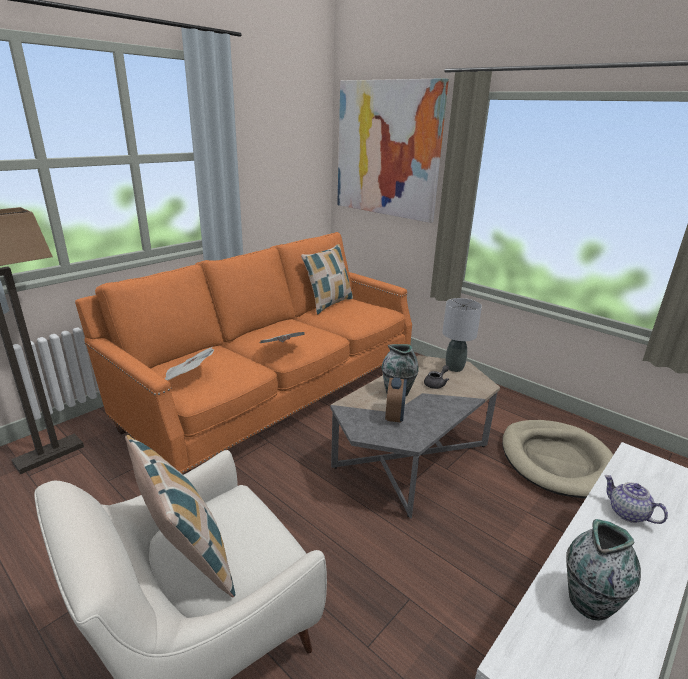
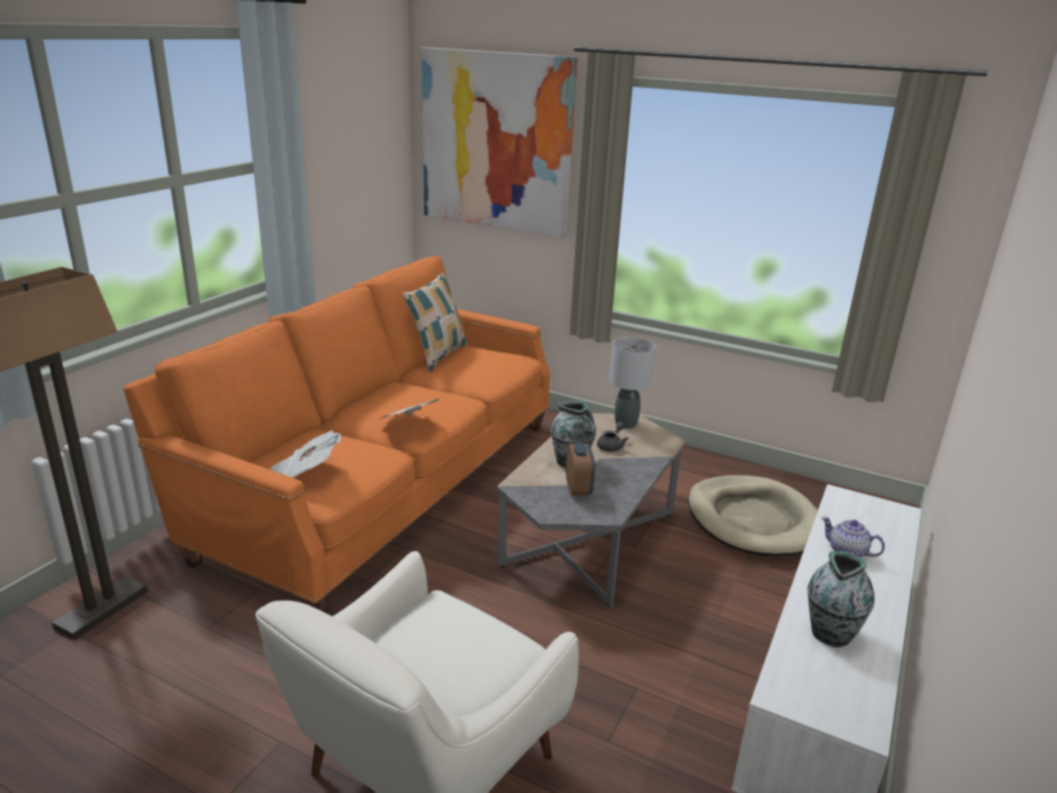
camera: 15 degrees left, 0 degrees up
pillow [125,435,235,598] -> none

